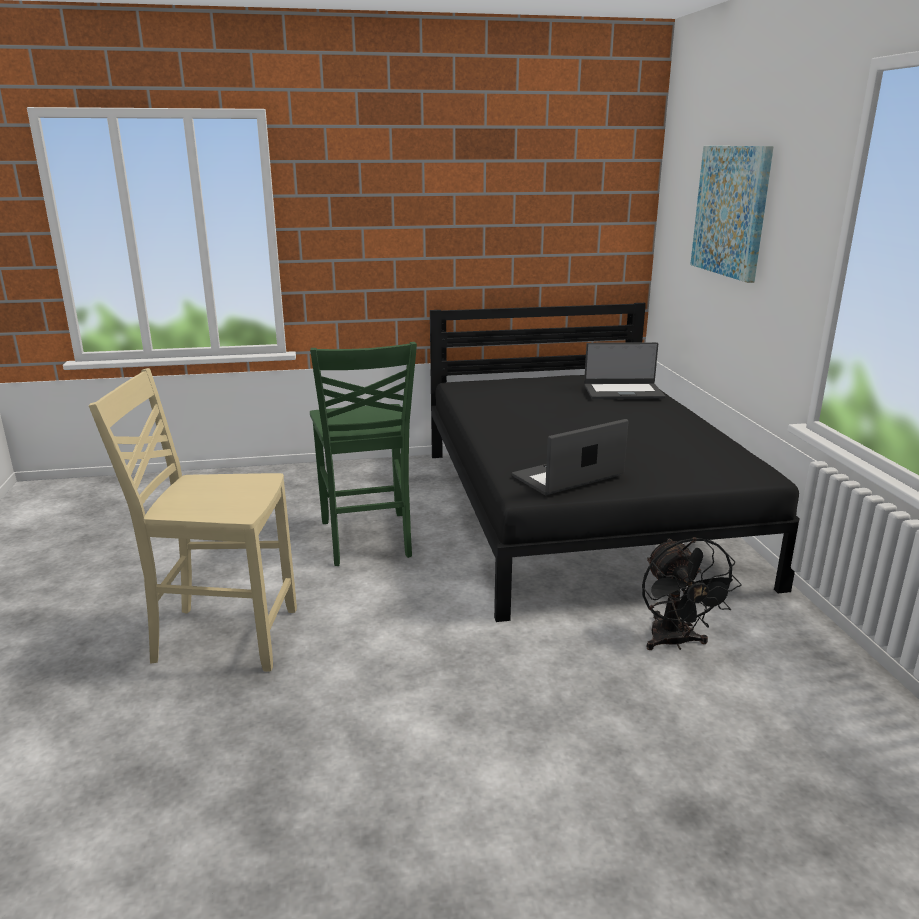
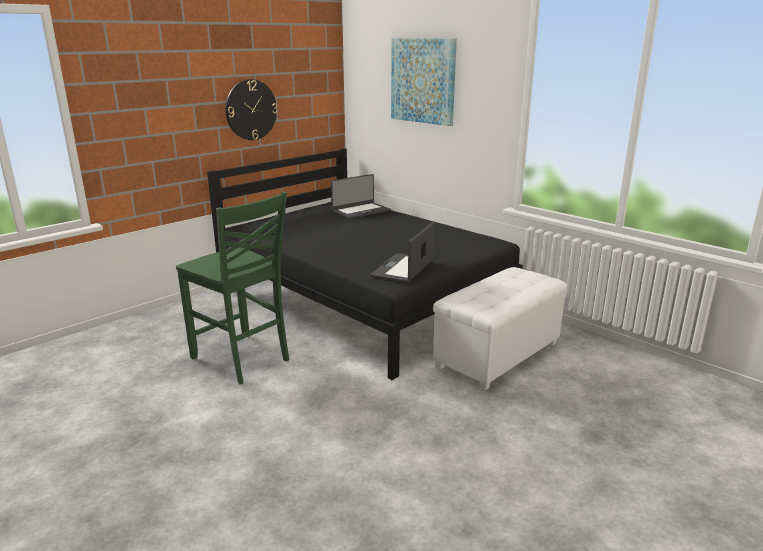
camera: 35 degrees left, 0 degrees up
beige chair [89,368,297,672] -> none
black fan [642,537,742,650] -> white ottoman [433,267,567,390]
none -> wall clock [225,79,278,140]

